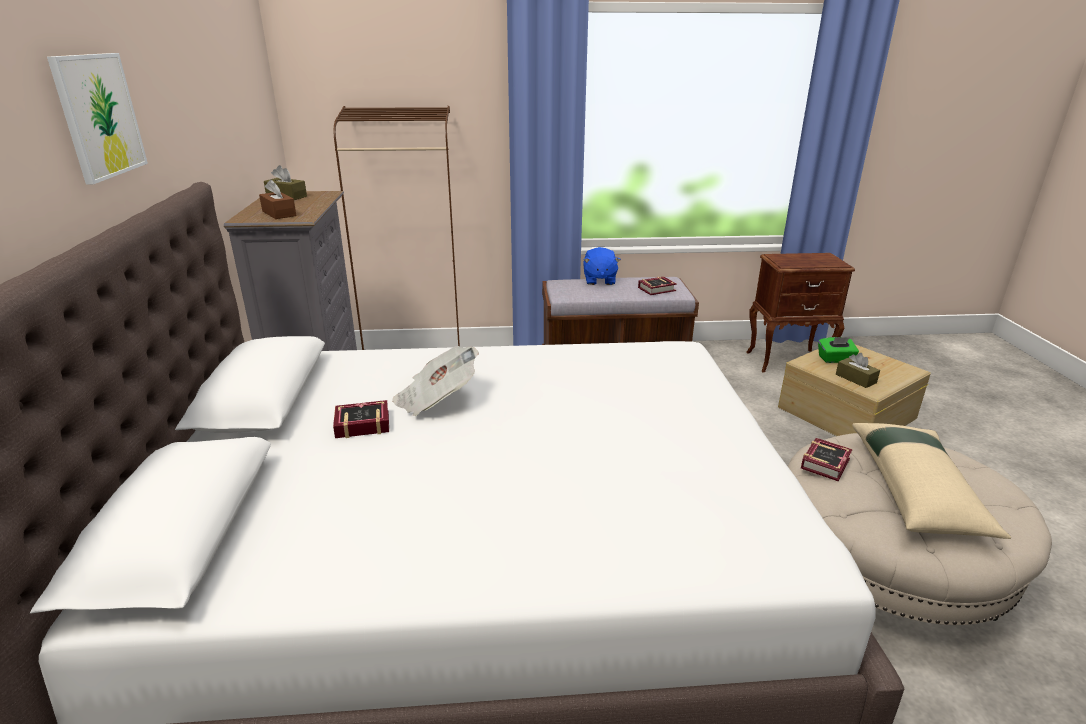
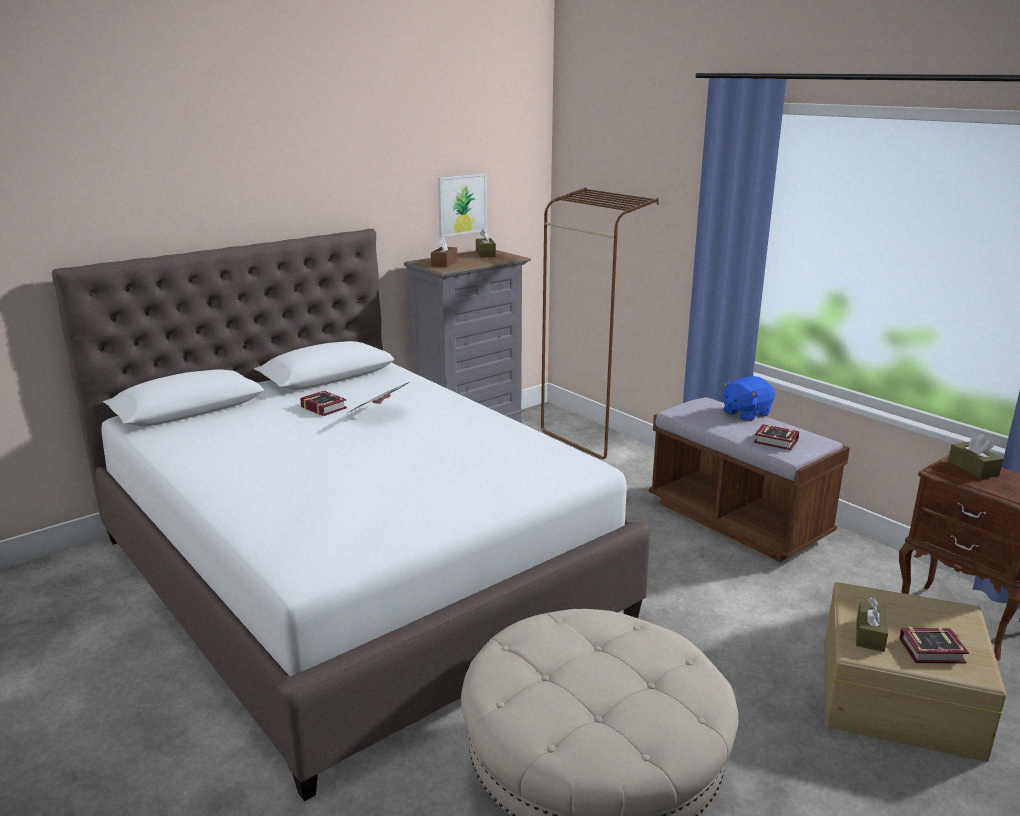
camera: 55 degrees right, 5 degrees down
picture [47,53,148,184] -> picture moved to [438,174,487,237]
book [801,438,852,481] -> book moved to [899,627,969,664]
green tissue box [818,337,859,363] -> none
beige pillow [852,423,1011,539] -> none
none -> brown tissue box [948,434,1003,479]

